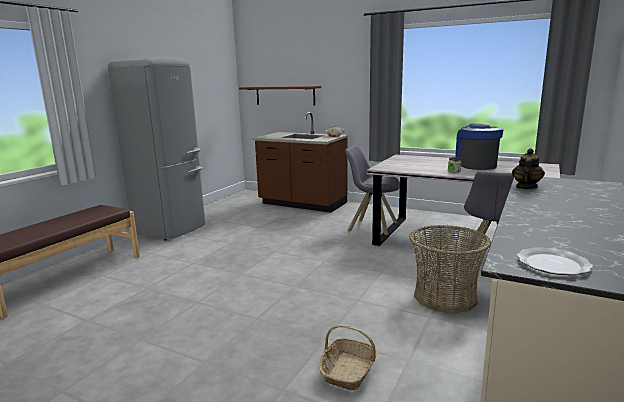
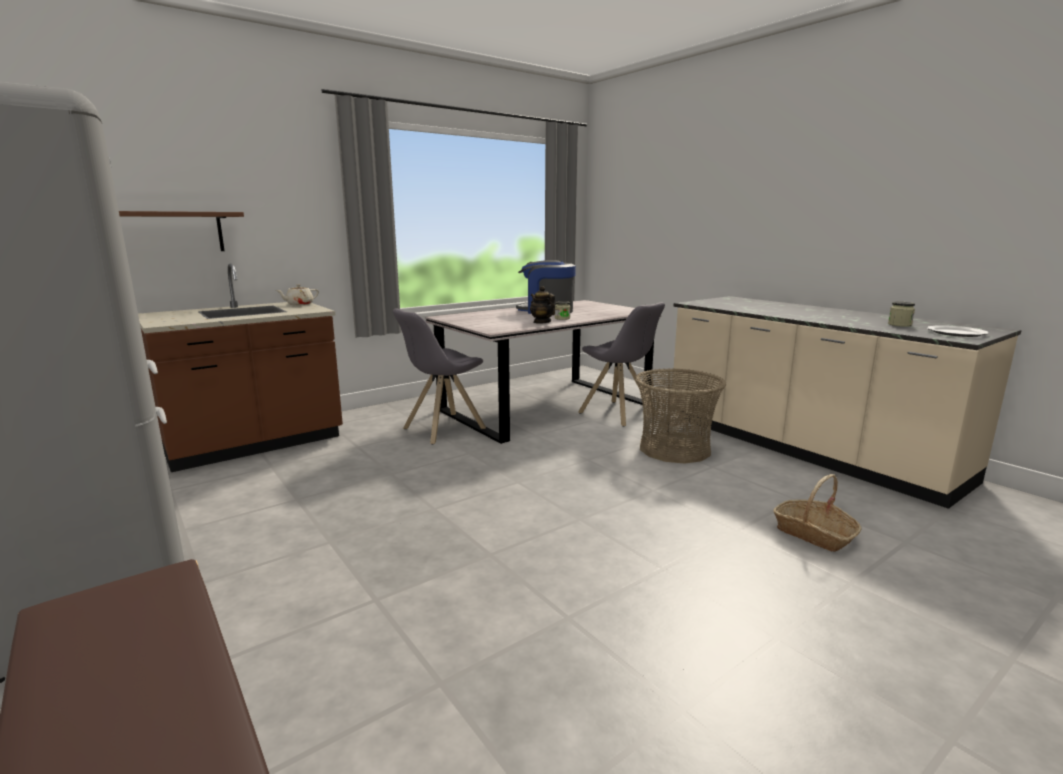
camera: 65 degrees left, 0 degrees up
teapot [512,148,545,189] -> teapot moved to [530,286,555,323]
none -> jar [888,302,915,327]

